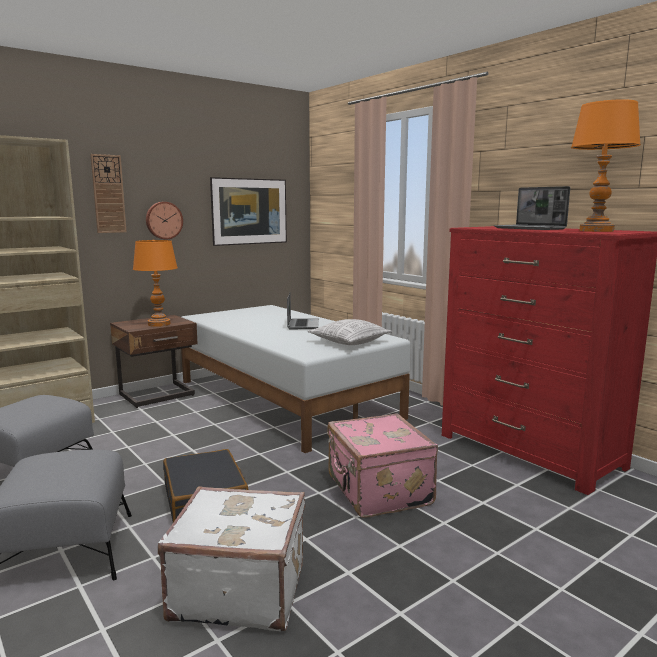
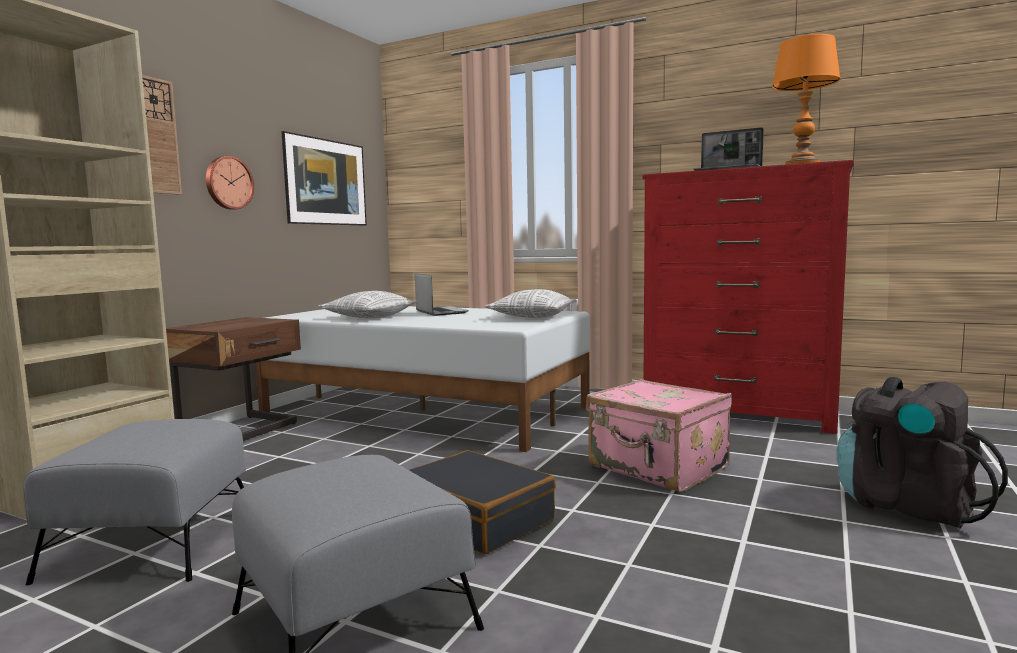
camera: 25 degrees left, 5 degrees down
orange table lamp [133,240,178,327] -> none
white suitcase [158,486,305,631] -> none
none -> pillow [318,291,419,319]
none -> black backpack [837,377,1008,528]

